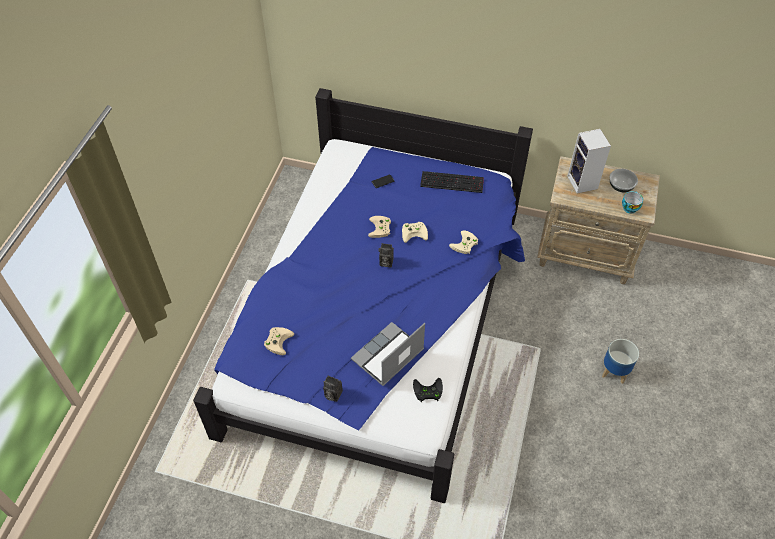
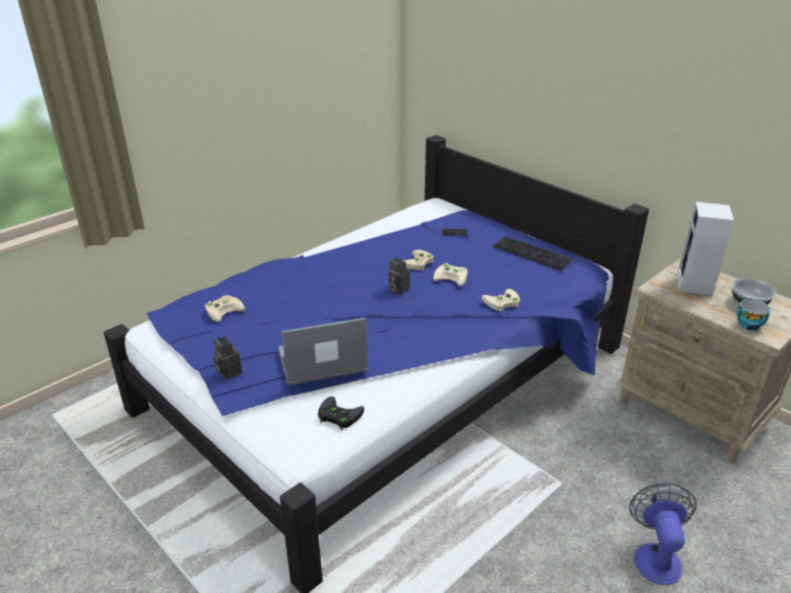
camera: 30 degrees right, 20 degrees down
planter [602,339,639,384] -> fan [629,483,697,585]

